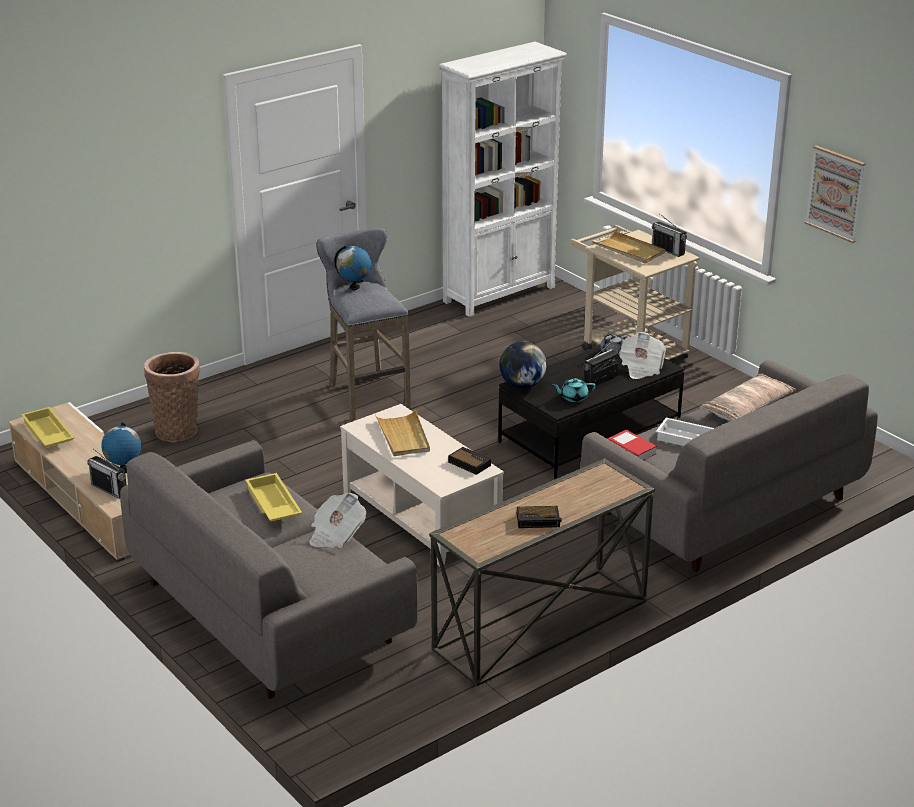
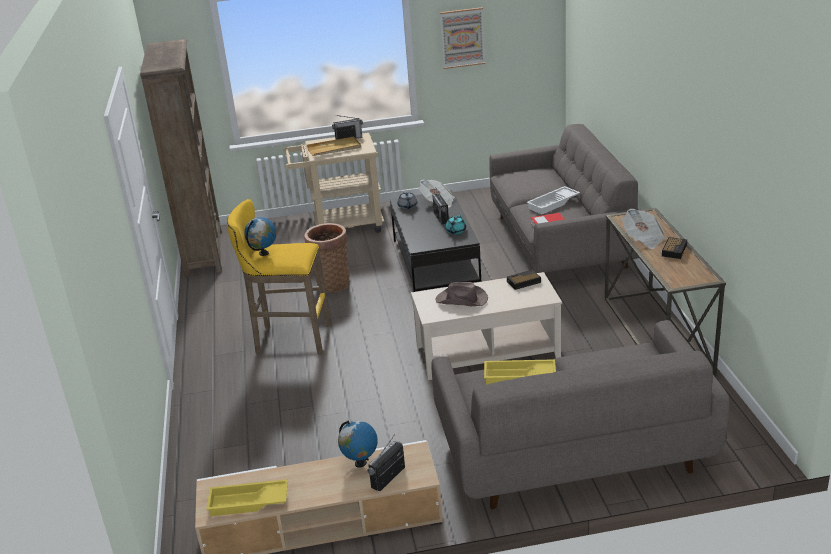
camera: 60 degrees left, 0 degrees up
radio [87,448,127,499] -> radio turned 150 degrees clockwise [367,435,405,491]
basket [144,352,200,442] -> basket moved to [304,223,350,293]
newspaper [309,493,366,548] -> newspaper moved to [622,209,666,249]
grey stool [316,228,411,420] -> yellow stool [227,199,331,354]
beige tray [375,410,430,456] -> brown hat [436,282,488,306]
white bookcase [439,42,567,317] -> brown bookcase [140,39,222,277]
globe [499,341,547,389] -> none
pillow [700,373,796,421] -> none

